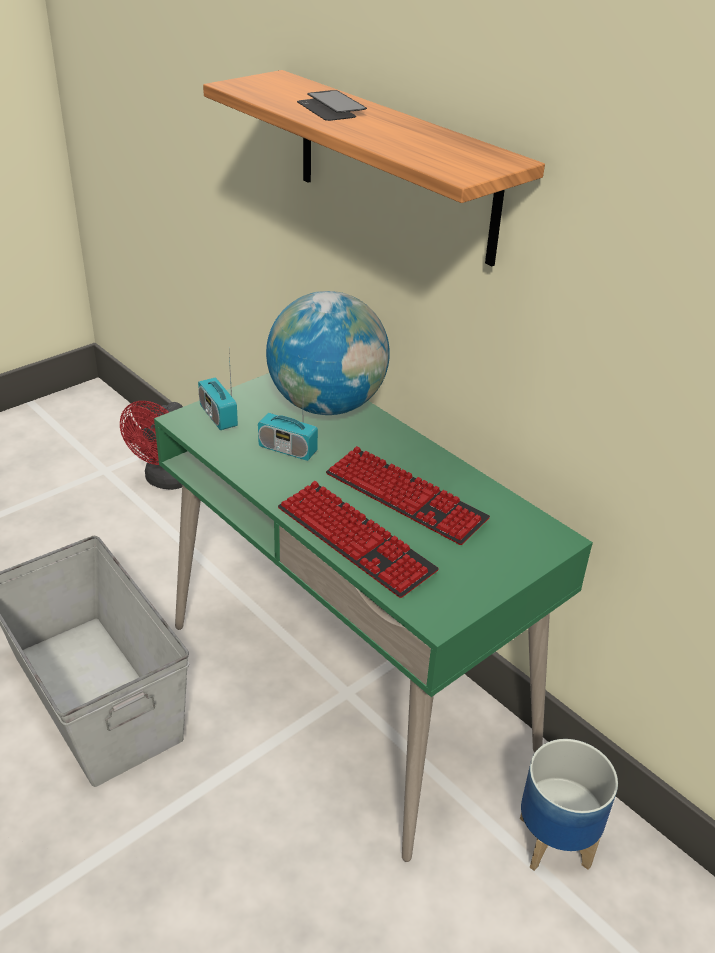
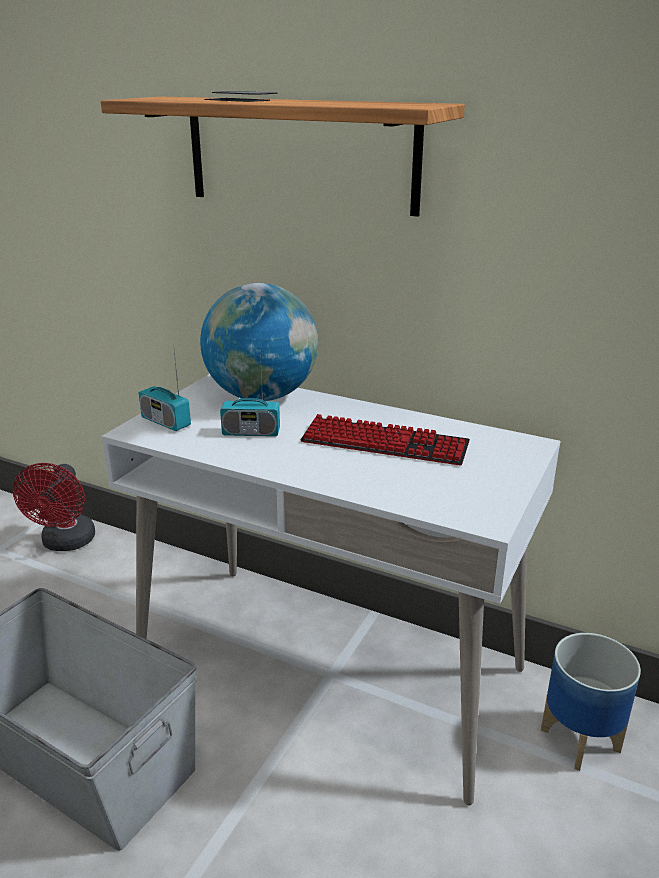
camera: 20 degrees left, 10 degrees down
green desk [154,373,593,862] -> white desk [101,374,561,805]
keyboard [278,481,439,598] -> none

